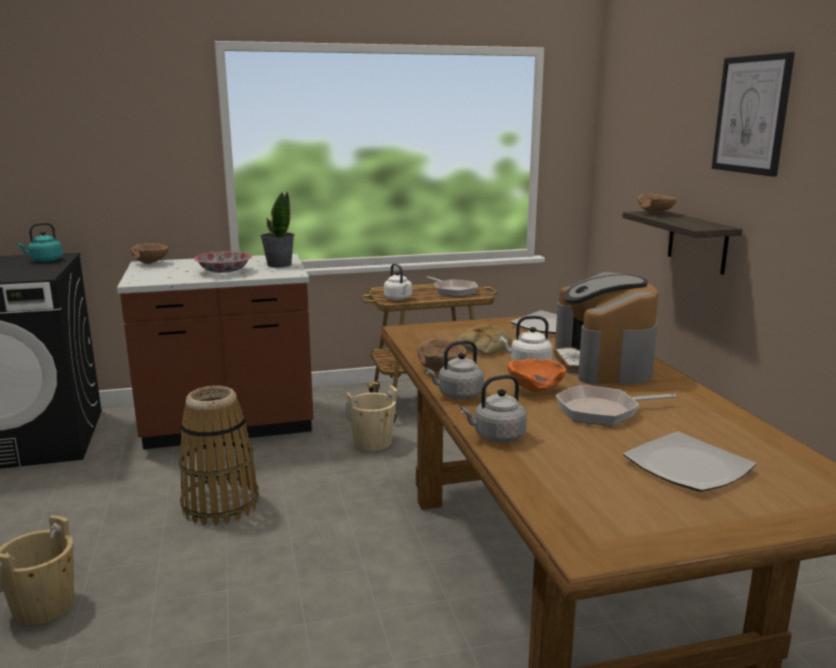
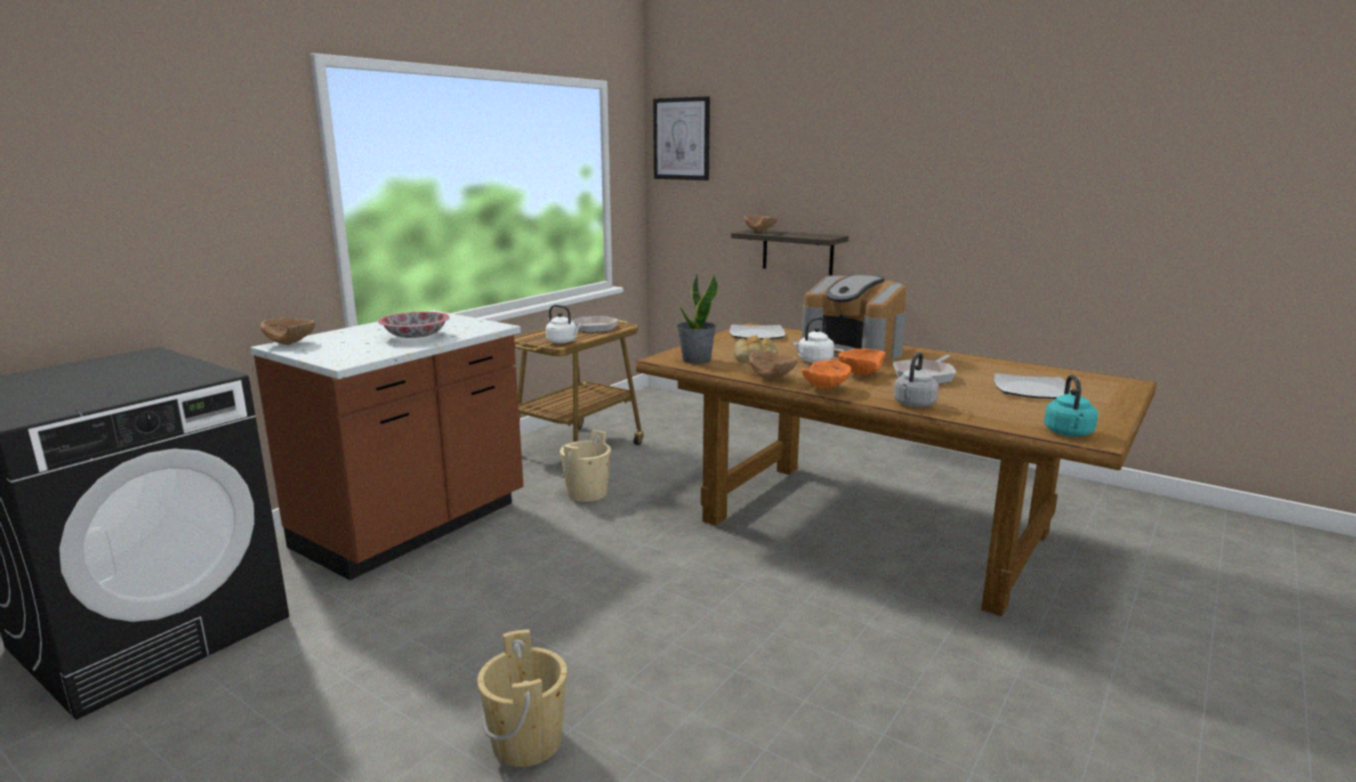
camera: 40 degrees left, 0 degrees up
turquoise kettle [17,223,63,262] -> turquoise kettle moved to [1044,375,1098,436]
basket [179,386,259,525] -> none
potted plant [260,192,295,267] -> potted plant moved to [677,273,718,364]
grey kettle [426,340,484,399] -> orange bowl [802,360,851,389]
picture [712,52,795,177] -> picture moved to [653,96,710,180]

